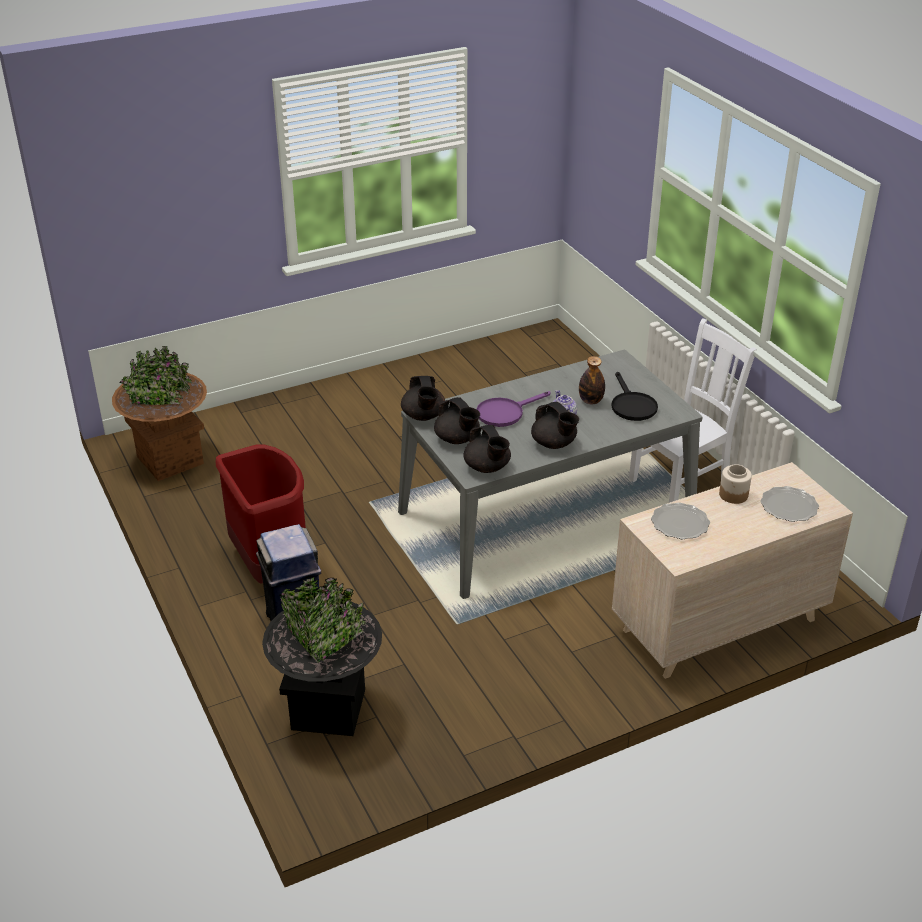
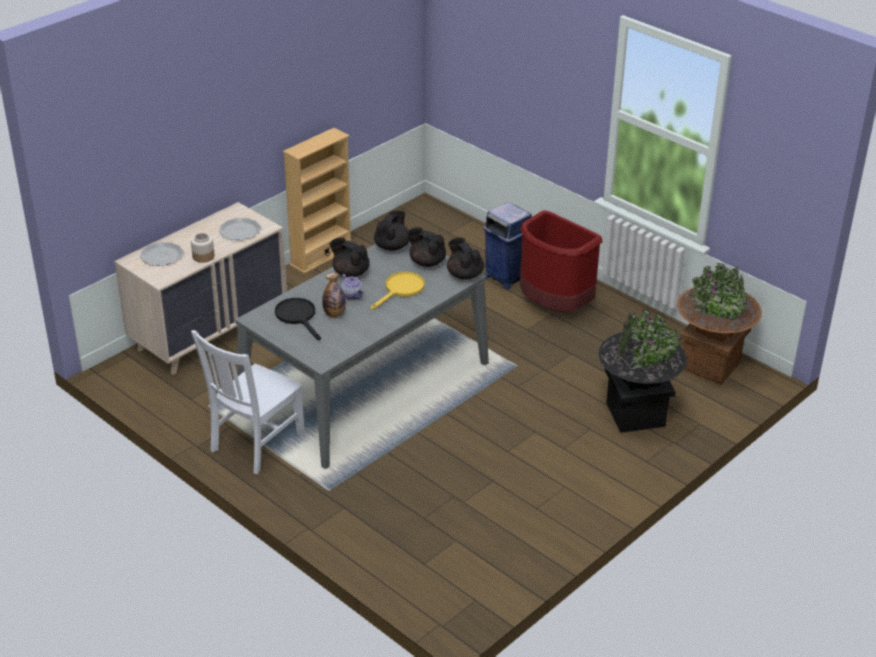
camera: 160 degrees right, 0 degrees up
black planter [262,577,382,736] -> black planter moved to [598,310,687,433]
black teapot [463,425,511,473] -> black teapot turned 75 degrees clockwise [374,211,410,251]
purple frying pan [477,391,550,427] -> yellow frying pan [371,272,425,310]
none -> beige bookcase [283,128,351,274]

